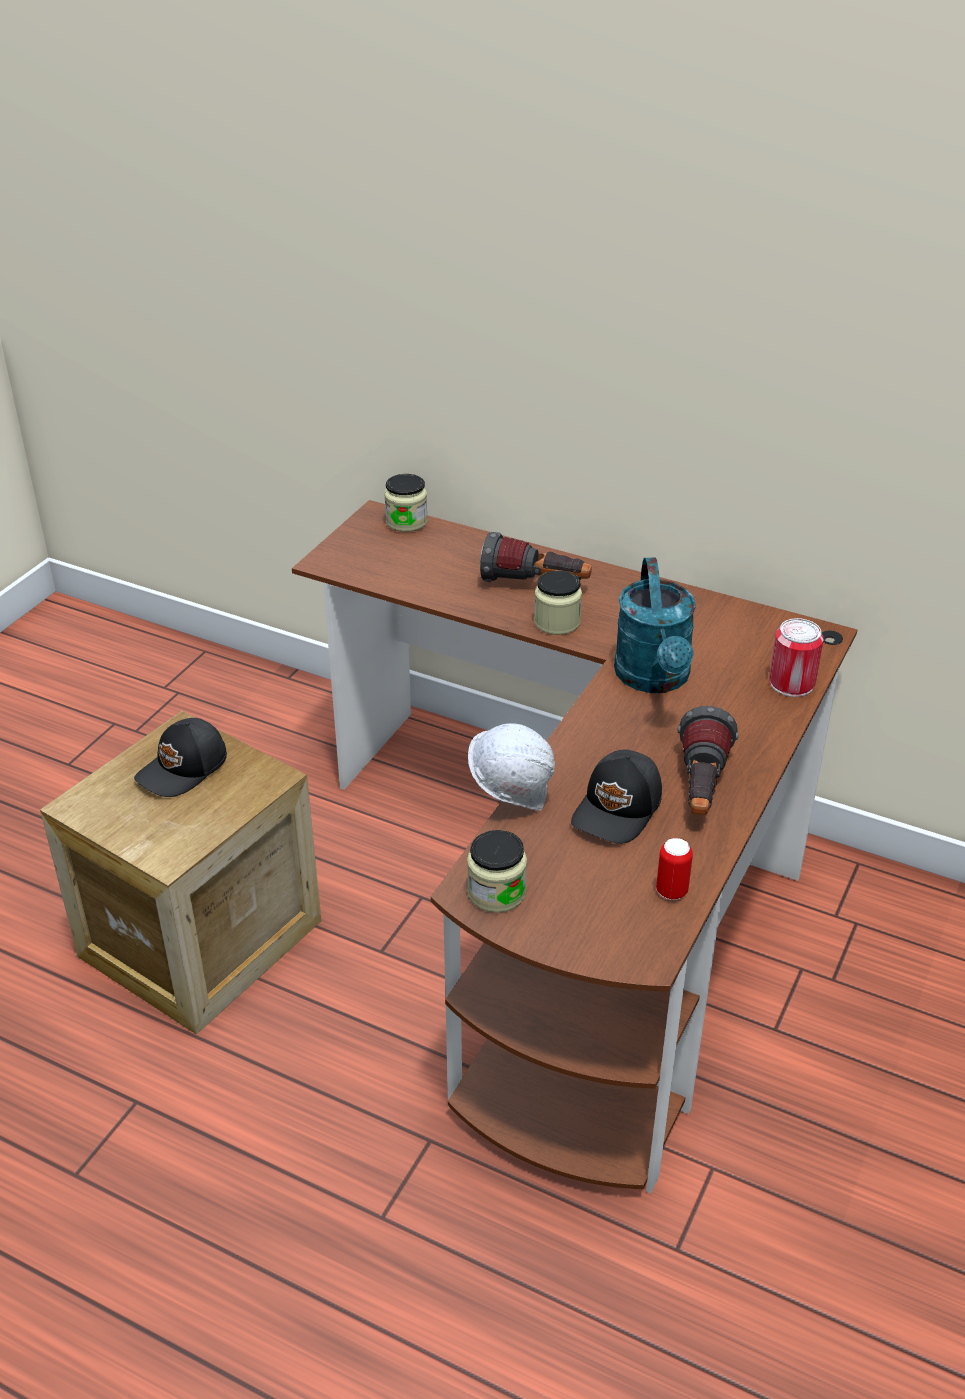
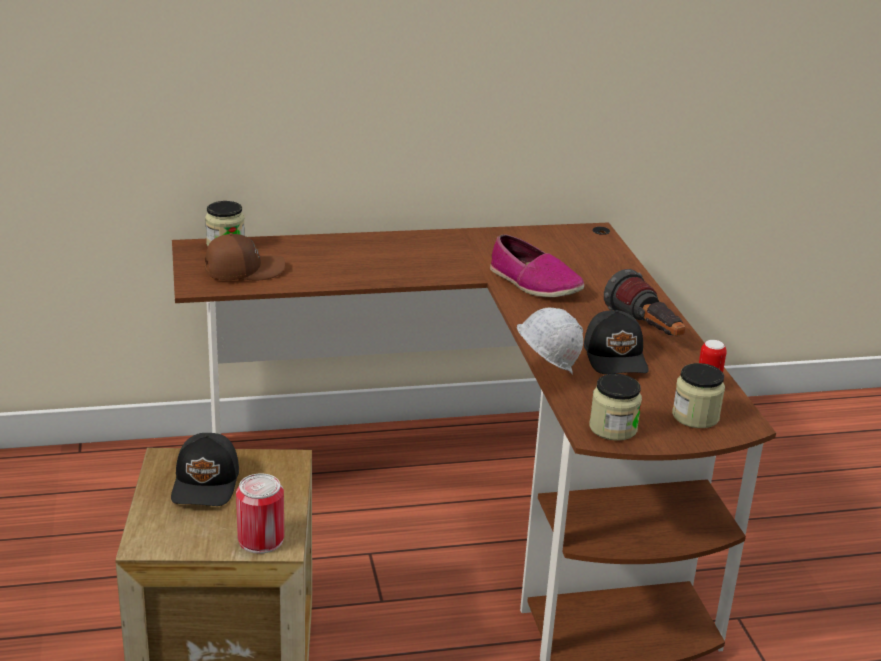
camera: 40 degrees left, 10 degrees down
flashlight [480,532,592,582] -> none
jar [534,570,582,635] -> jar moved to [672,363,725,428]
turquoise watering can [614,558,696,693] -> shoe [490,234,584,297]
can [769,618,824,697] -> can moved to [236,473,284,554]
none -> brown cap [205,233,285,280]

